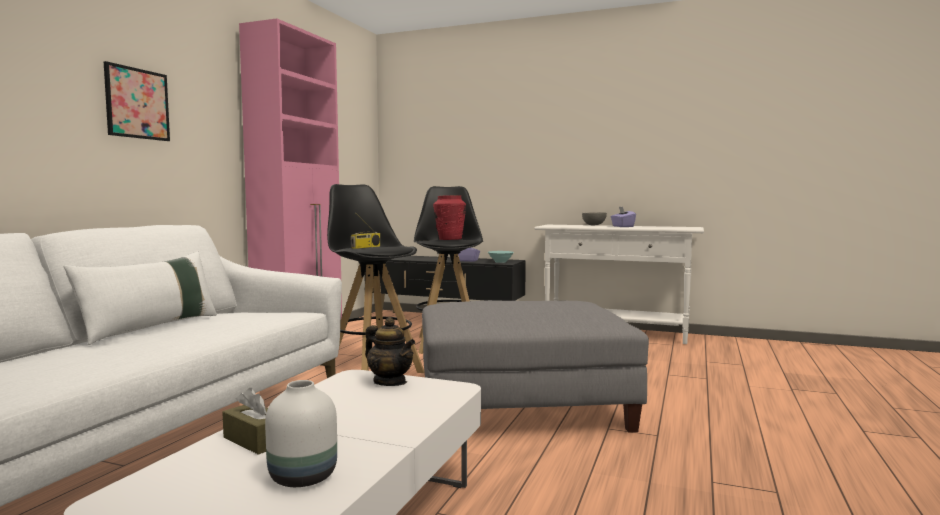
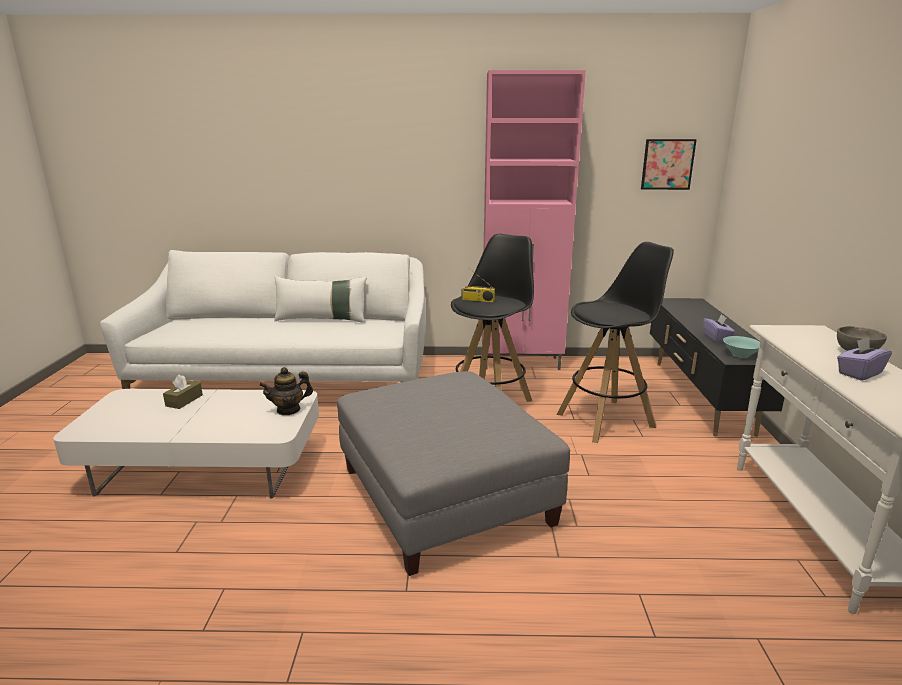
camera: 70 degrees right, 15 degrees up
picture [104,61,170,141] -> picture moved to [641,139,697,190]
white vase [265,380,337,487] -> none
teapot [365,317,415,386] -> teapot turned 45 degrees clockwise [259,367,313,415]
red vase [433,195,466,240] -> none

